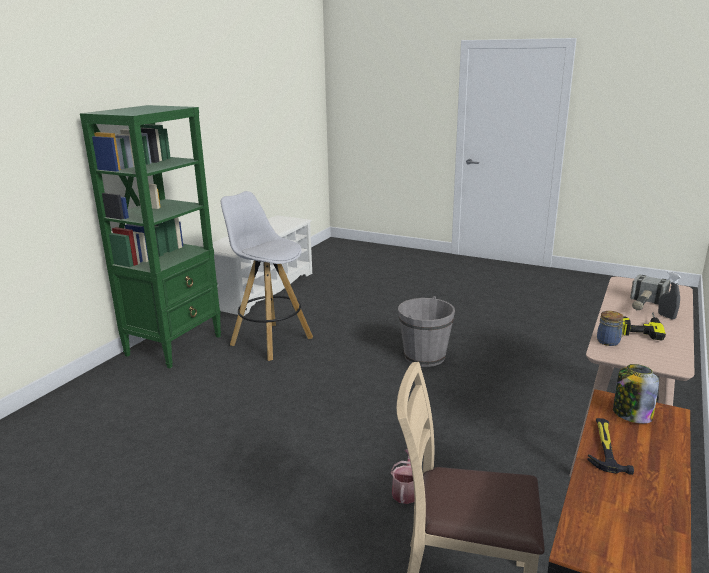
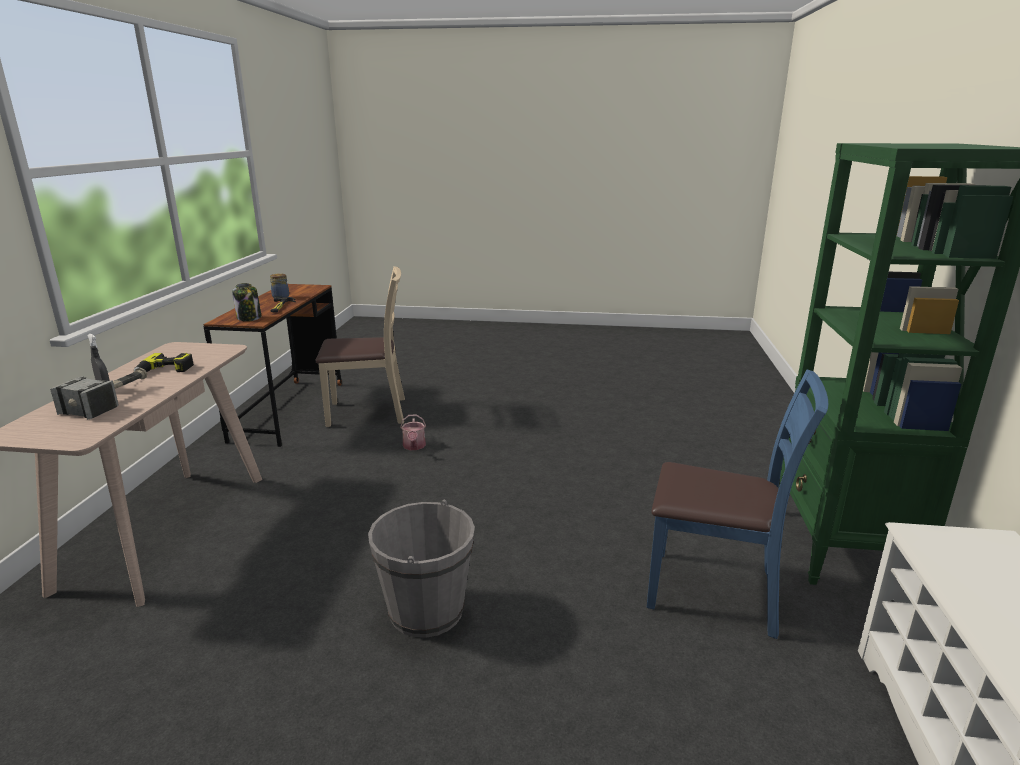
camera: 160 degrees right, 0 degrees up
white stool [221,191,313,361] -> blue chair [647,369,828,639]
jar [597,311,624,346] -> jar moved to [270,273,289,298]

